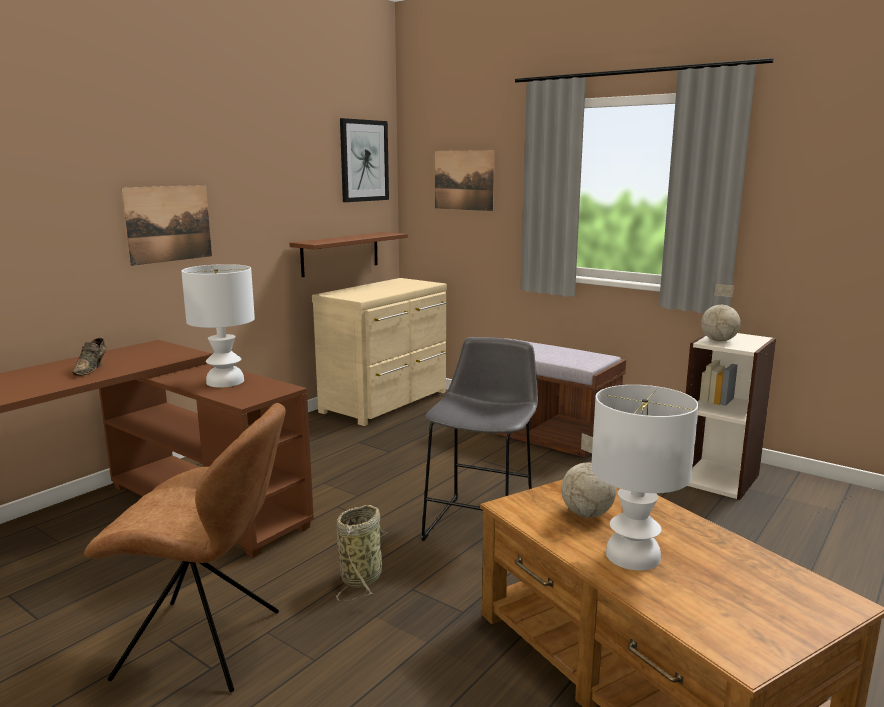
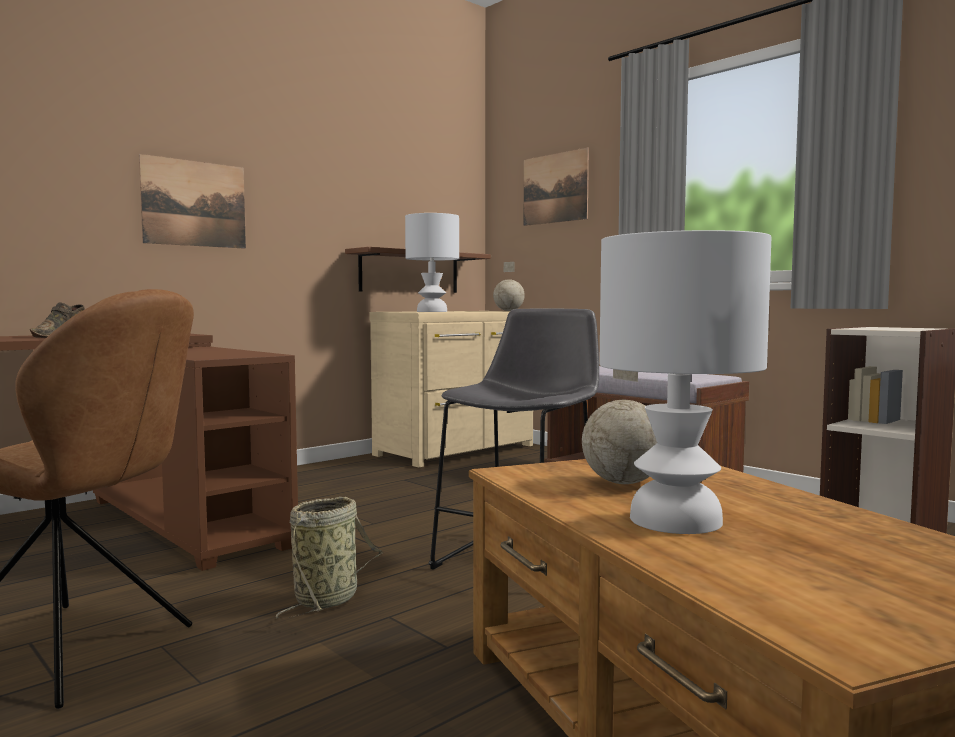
camera: 10 degrees right, 10 degrees down
white table lamp [181,264,255,387] -> white table lamp moved to [405,213,459,312]
picture [340,118,389,202] -> none
globe [701,284,741,342] -> globe moved to [493,262,525,311]

